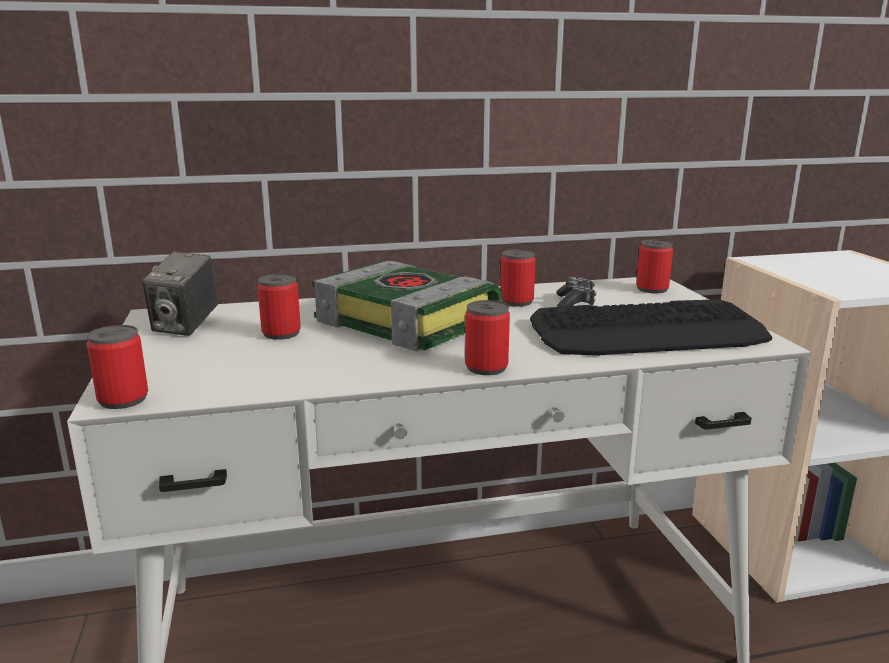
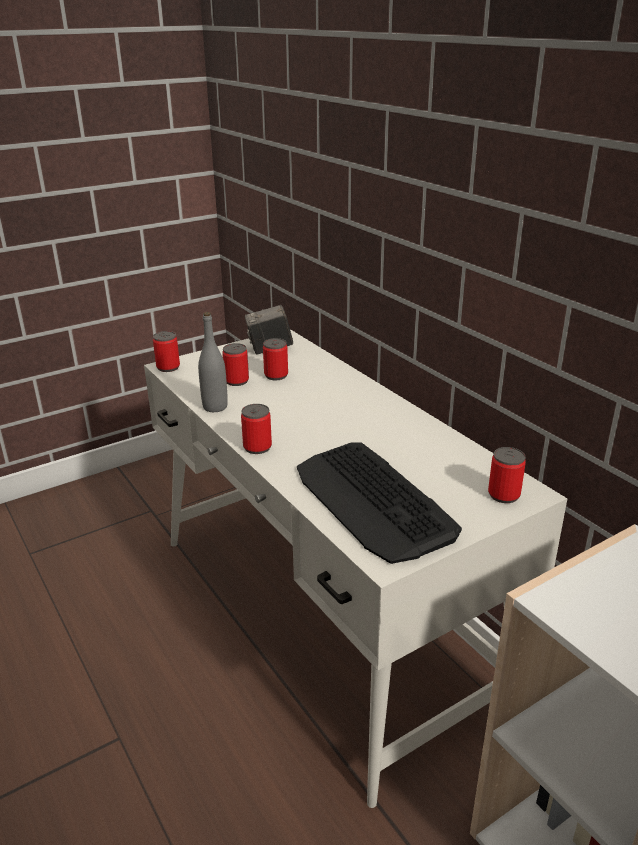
camera: 70 degrees right, 10 degrees up
book [312,261,502,352] -> none
can [500,249,536,307] -> can moved to [222,343,249,386]
game controller [557,277,596,307] -> none
none -> grey bottle [198,312,228,412]

